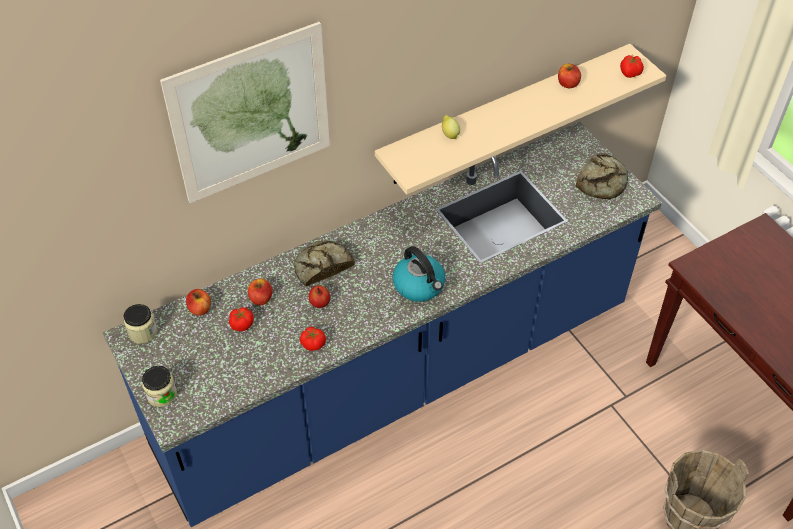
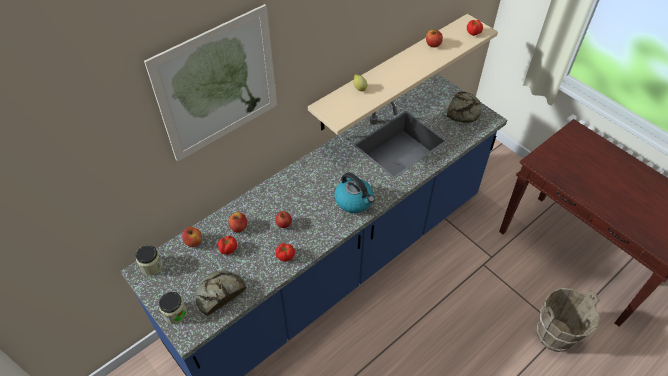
camera: 10 degrees left, 0 degrees up
bread [294,240,355,286] -> bread moved to [195,271,246,316]

